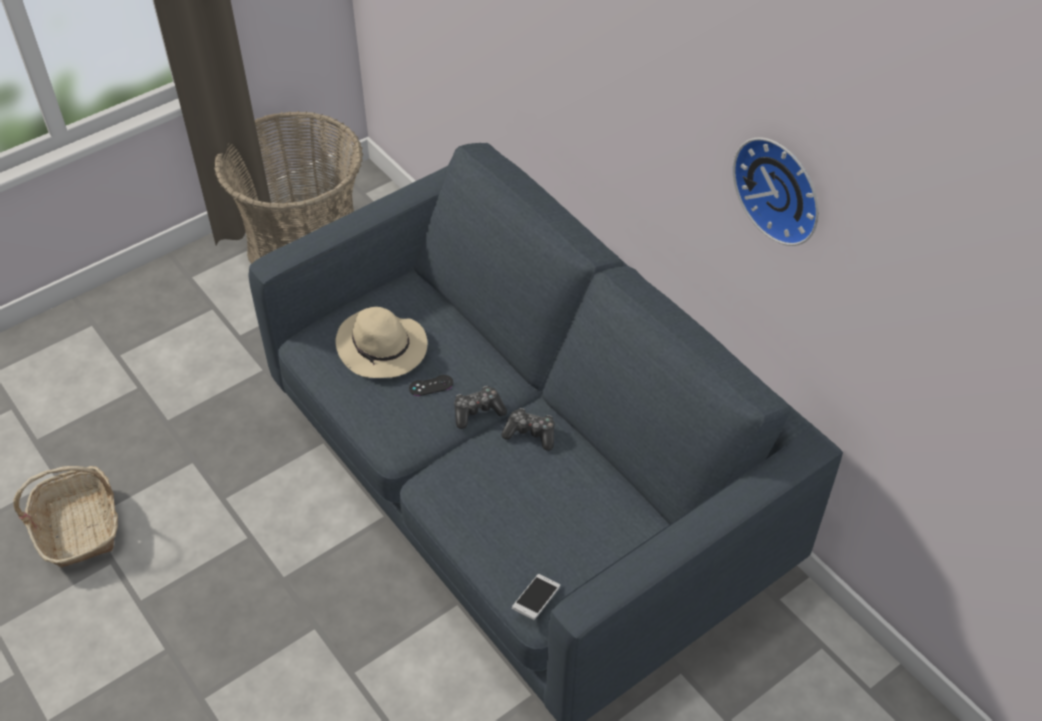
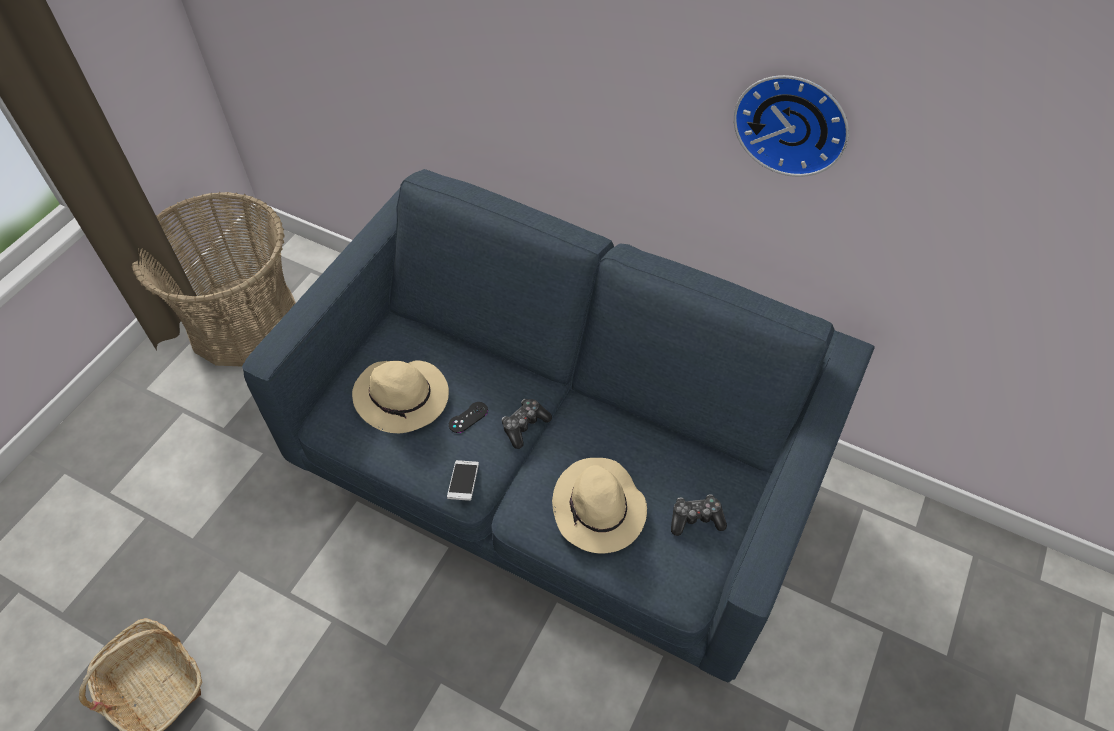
camera: 25 degrees left, 5 degrees up
game controller [501,408,555,451] -> game controller moved to [671,494,727,536]
phone [512,574,560,620] -> phone moved to [447,460,479,501]
none -> beige hat [552,458,647,553]

